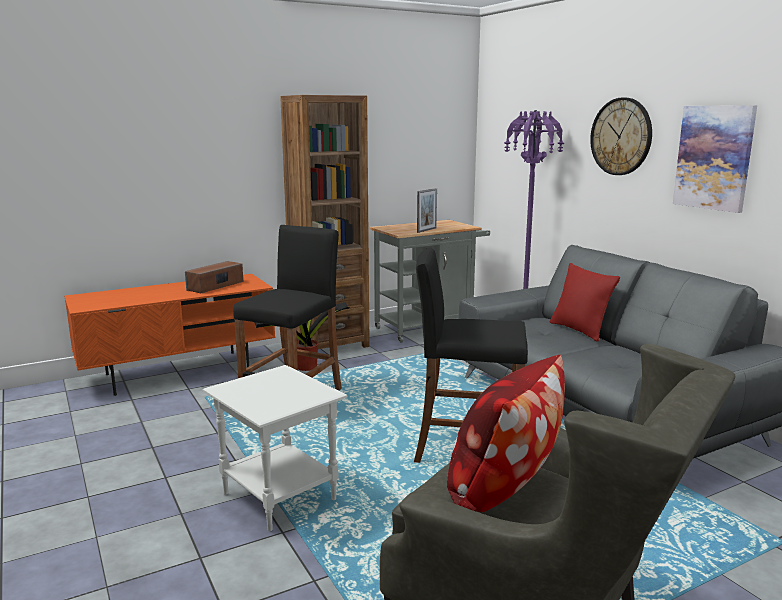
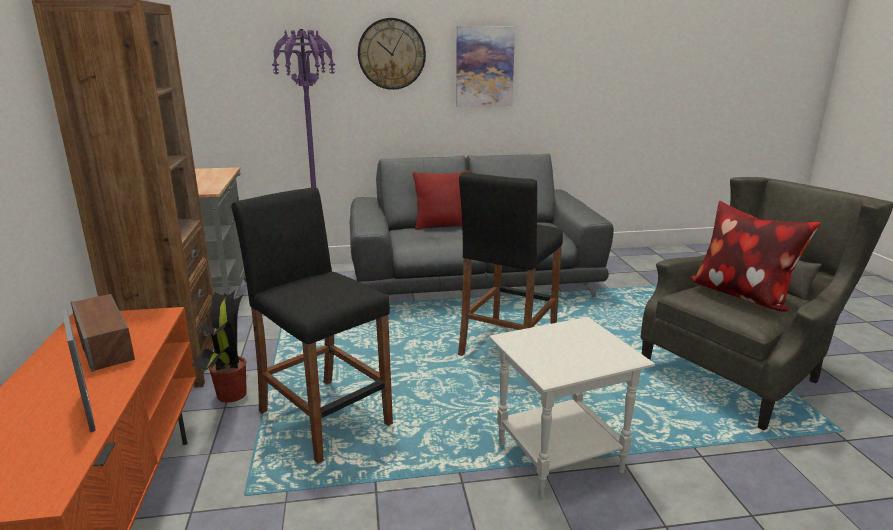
camera: 70 degrees left, 5 degrees up
picture frame [417,188,437,233] -> picture frame moved to [62,309,96,433]

